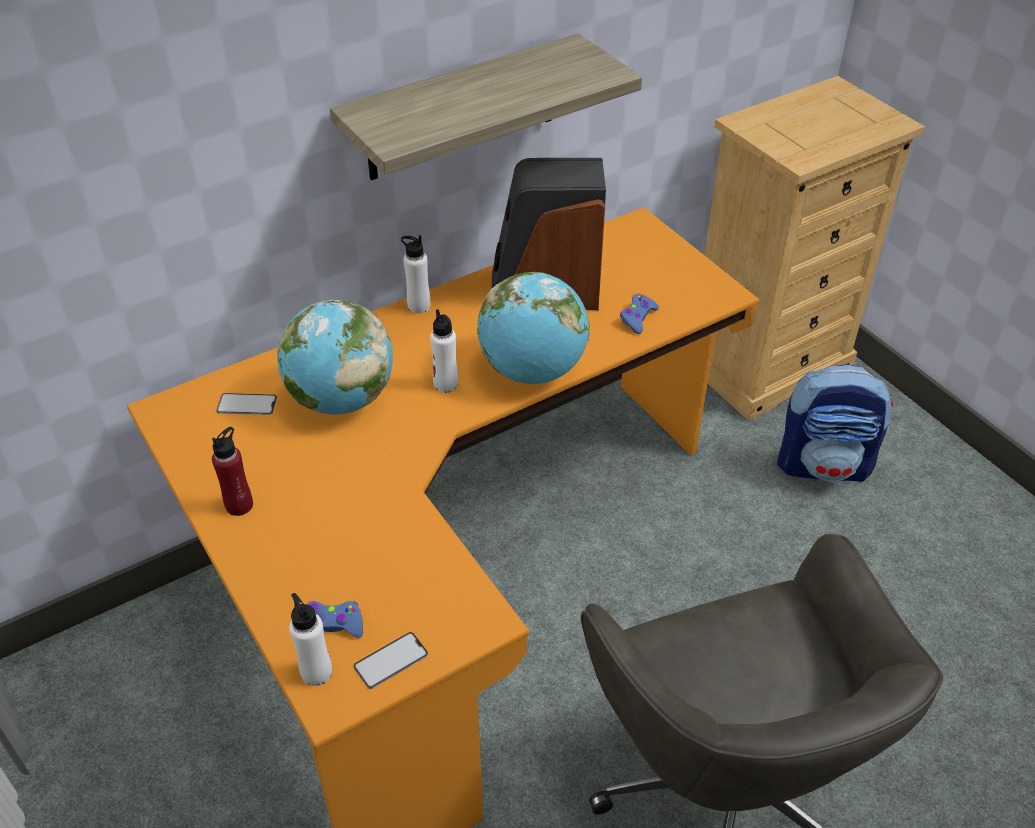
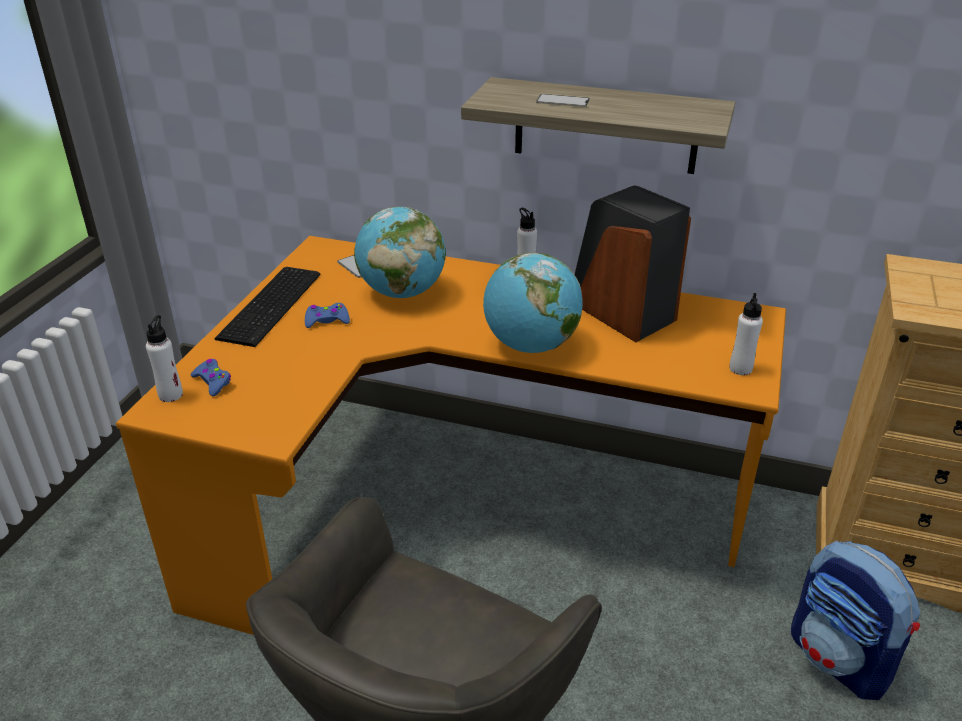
camera: 50 degrees right, 10 degrees down
red bottle [212,427,253,516] -> keyboard [214,267,320,347]
phone [354,632,428,689] -> phone moved to [536,94,590,107]
white bottle [430,309,458,393] -> white bottle moved to [729,293,763,375]
blue game controller [620,294,659,334] -> blue game controller moved to [305,303,350,328]

